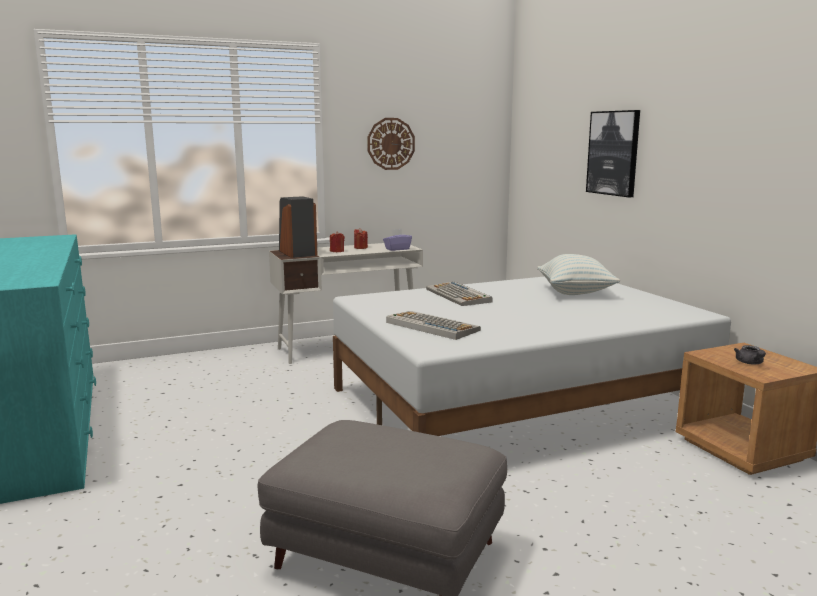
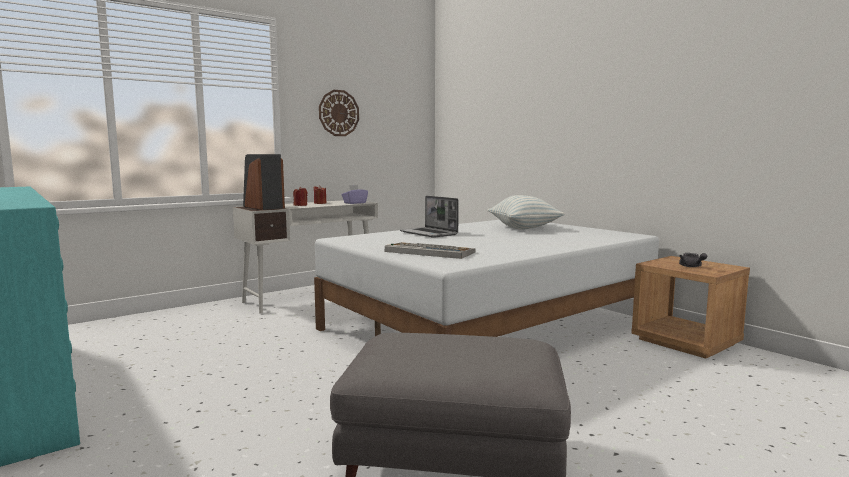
camera: 15 degrees left, 5 degrees down
keyboard [426,281,492,306] -> laptop [400,196,459,238]
picture [586,110,640,197] -> none

